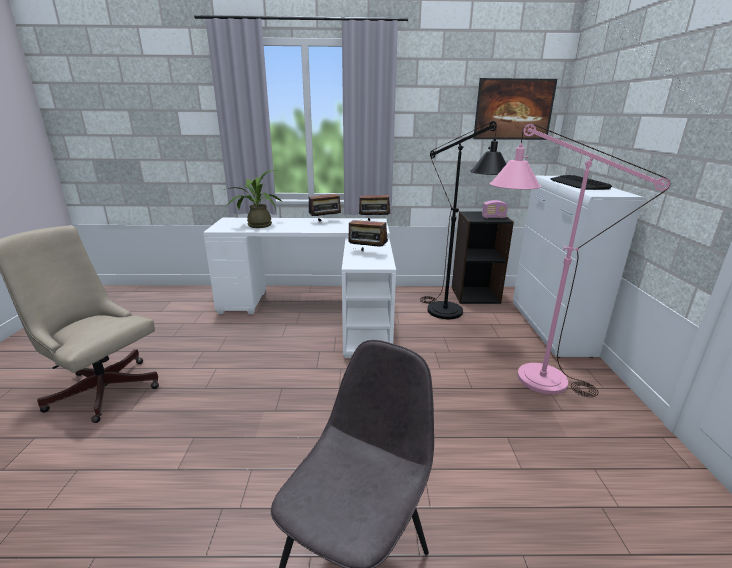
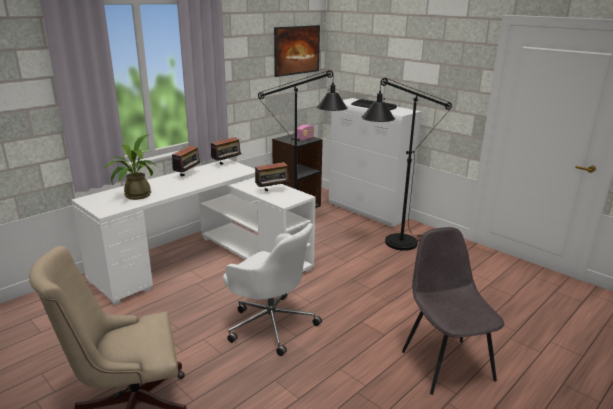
camera: 45 degrees left, 0 degrees up
pink floor lamp [490,123,670,397] -> black floor lamp [361,78,452,251]
none -> white office chair [223,223,322,356]

